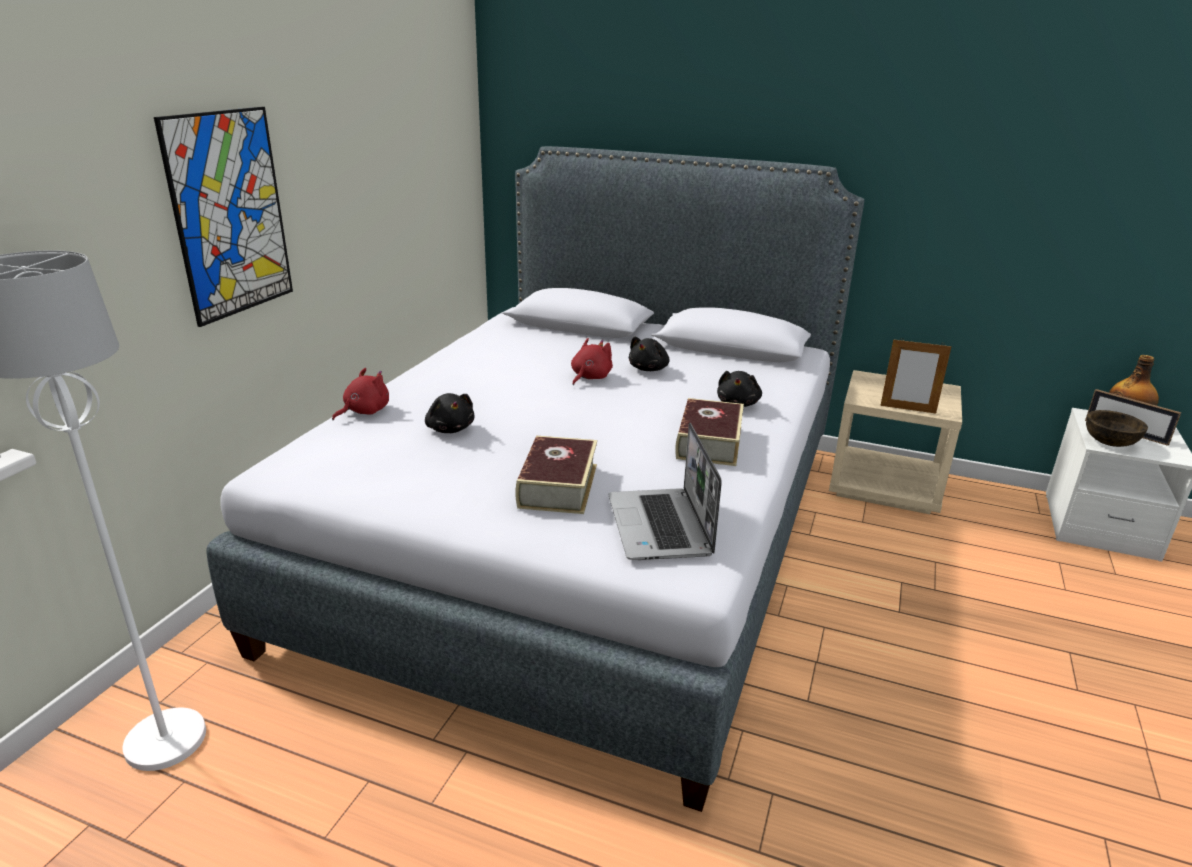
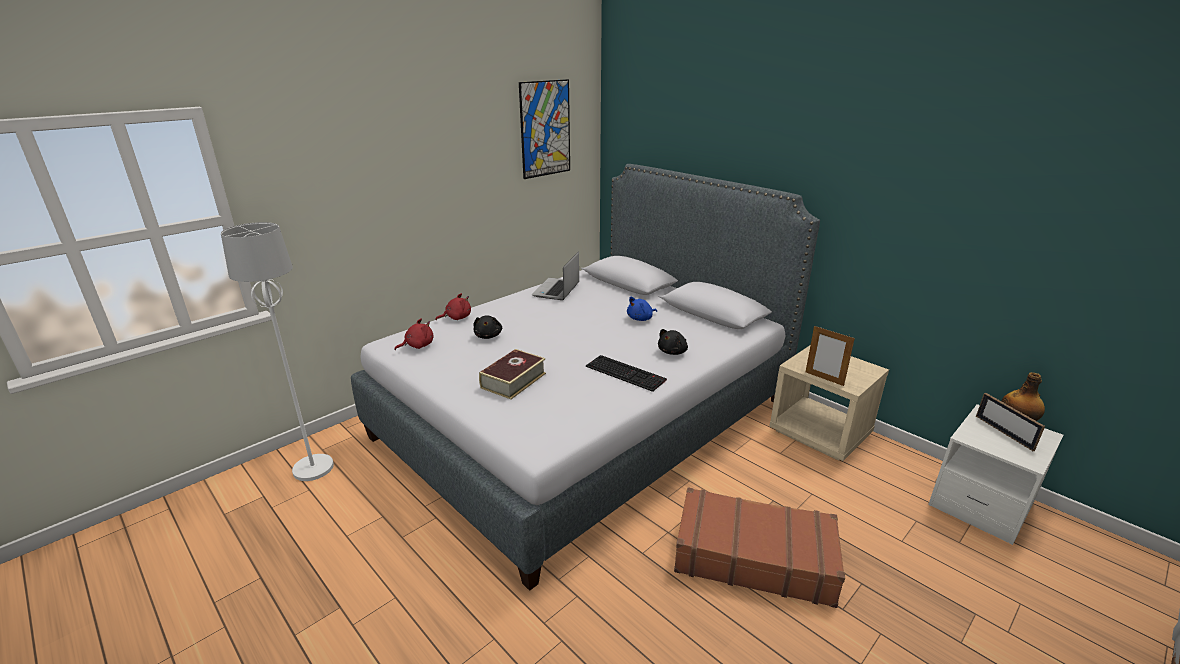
camera: 25 degrees right, 0 degrees up
picture [154,107,293,327] -> picture moved to [519,79,570,179]
red plush toy [571,338,613,385] -> red plush toy moved to [394,318,434,350]
laptop [608,423,722,560] -> laptop moved to [532,251,579,300]
black plush toy [629,337,670,371] -> blue plush toy [627,297,657,321]
book [675,398,744,466] -> keyboard [586,355,667,392]
brown bowl [1086,410,1148,447] -> none
none -> brown suitcase [674,487,845,608]

